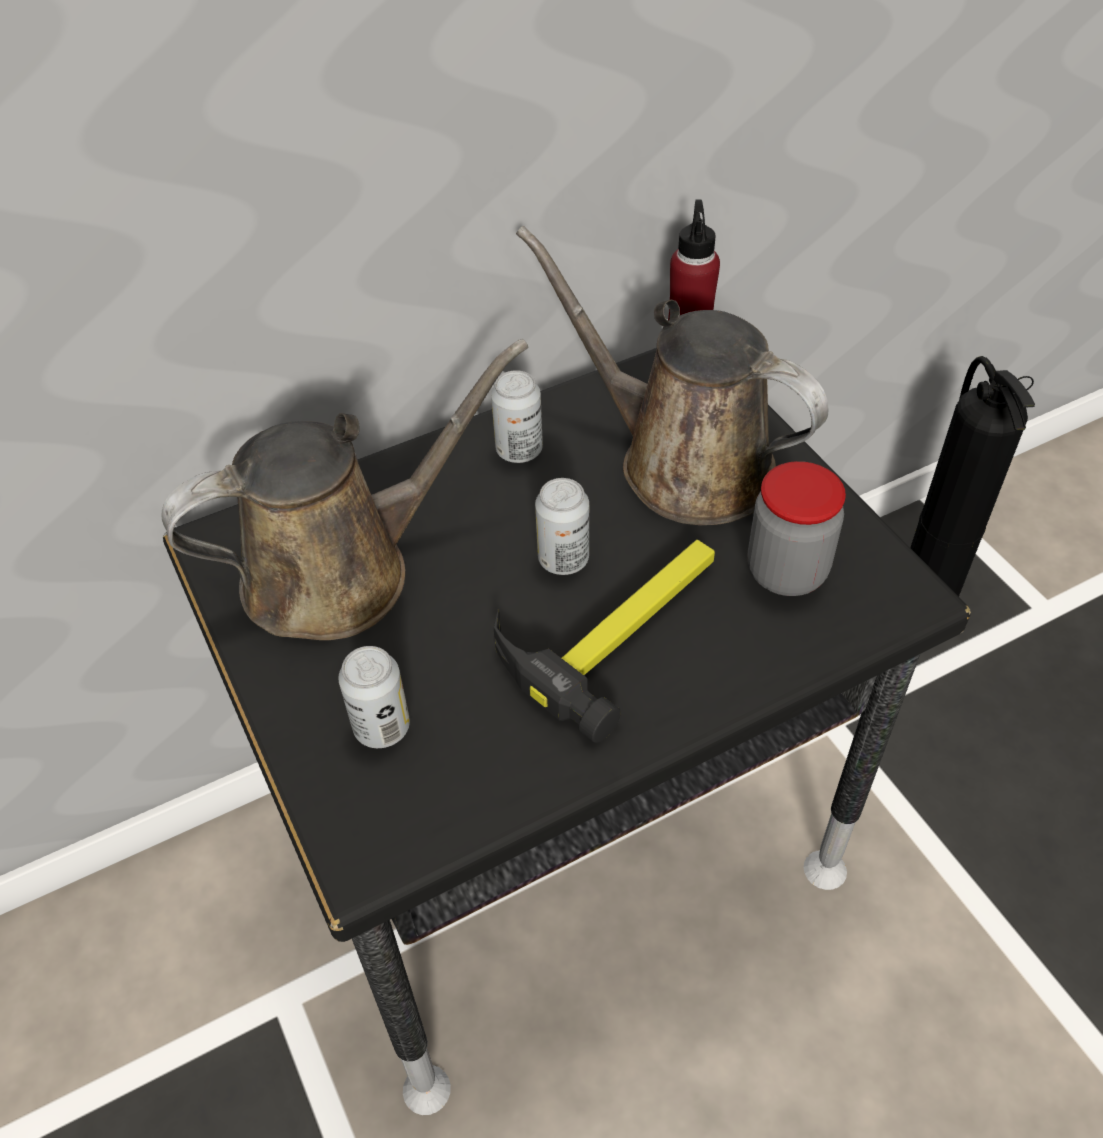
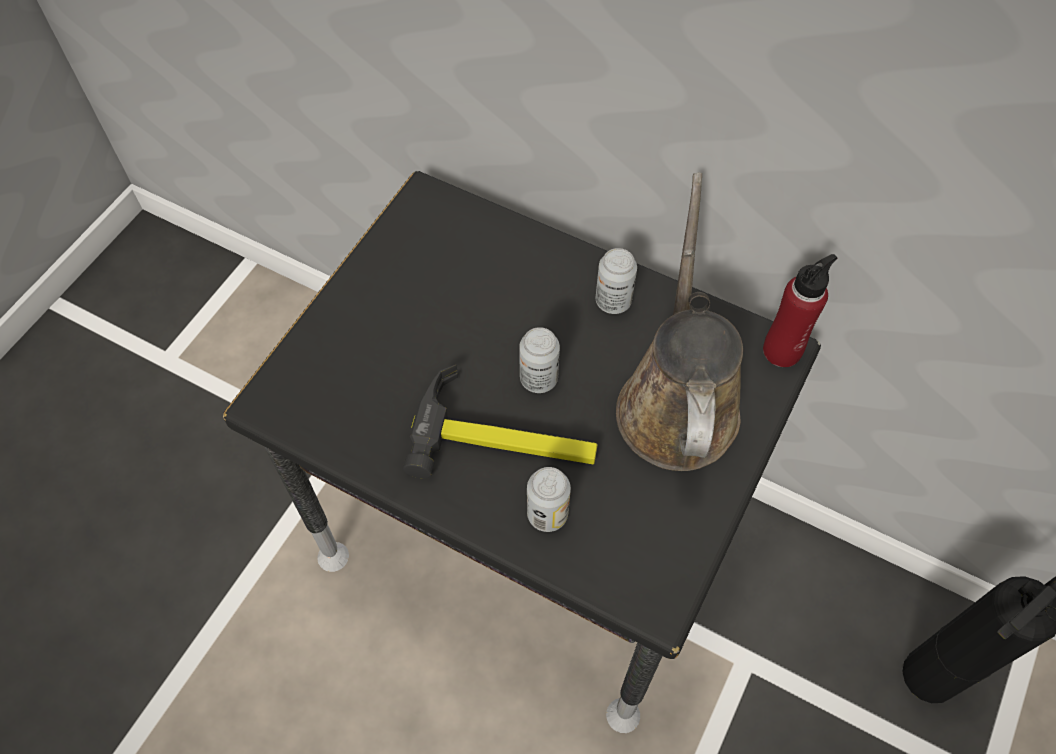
camera: 55 degrees right, 10 degrees up
brown watering can [161,339,529,640] -> none
can [339,646,410,748] -> can moved to [527,467,571,532]
jar [748,461,846,596] -> none

